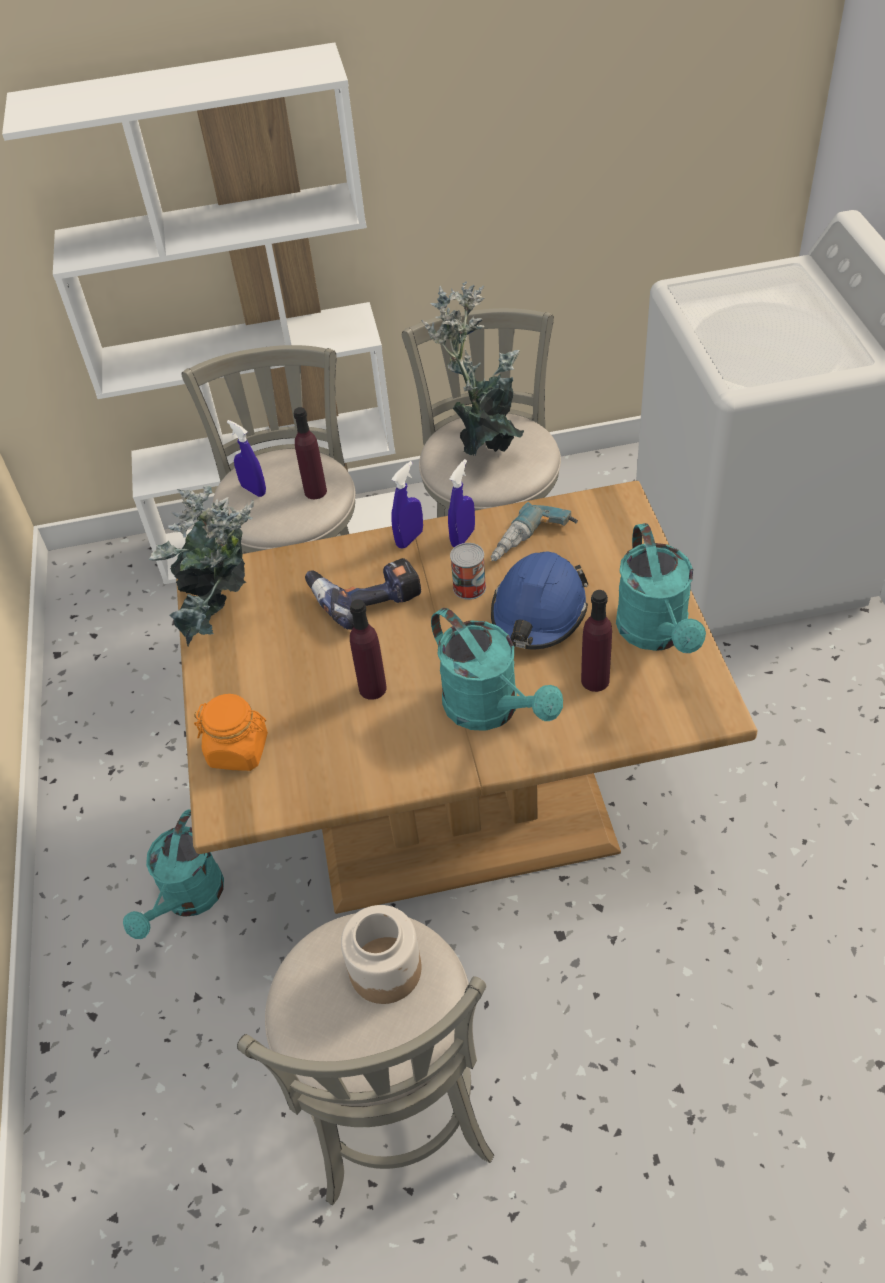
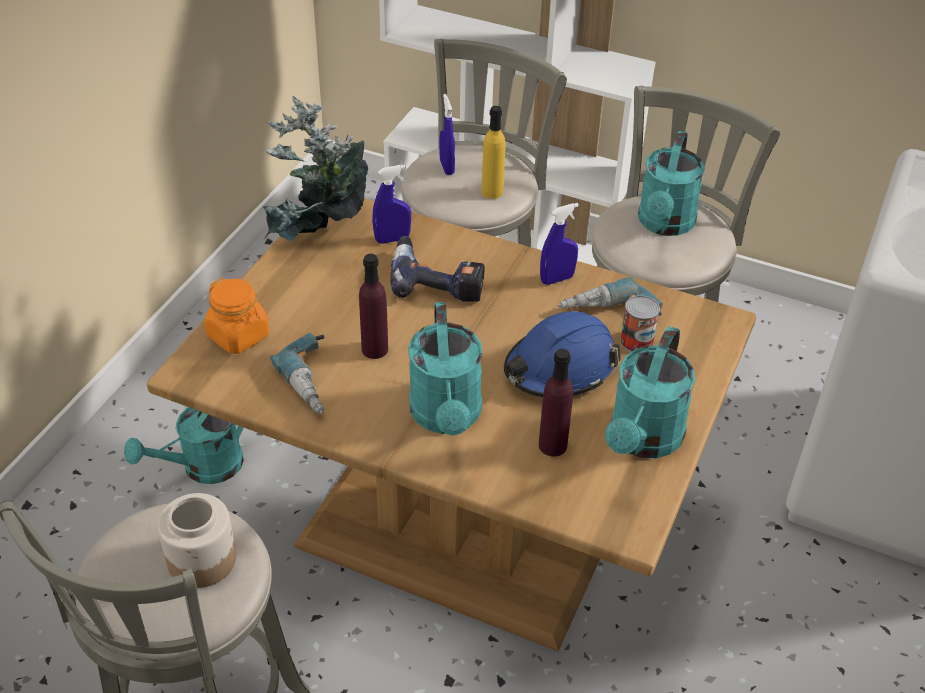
camera: 30 degrees right, 5 degrees down
purple bottle [294,407,327,499] -> yellow bottle [482,106,505,199]
blue spray bottle [391,461,423,549] -> blue spray bottle moved to [372,165,411,244]
potted plant [422,281,524,456] -> turquoise watering can [638,131,705,236]
can [450,543,486,600] -> can moved to [620,295,660,352]
none -> power drill [270,333,324,414]

